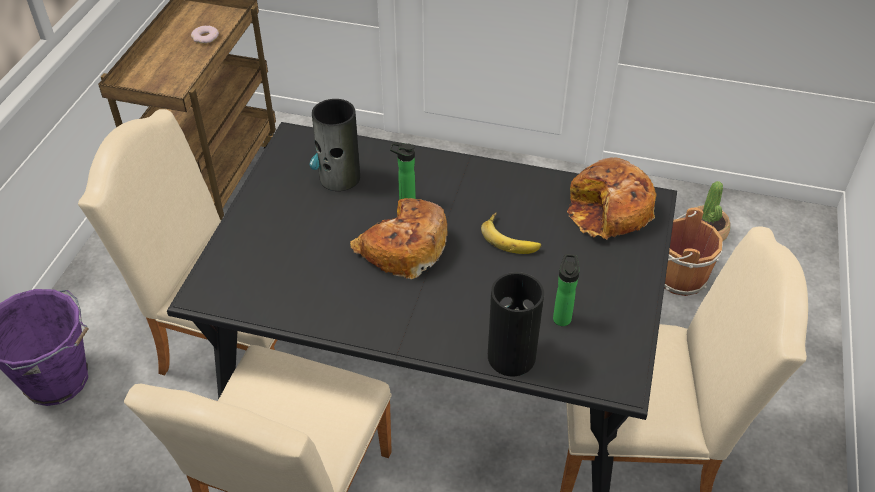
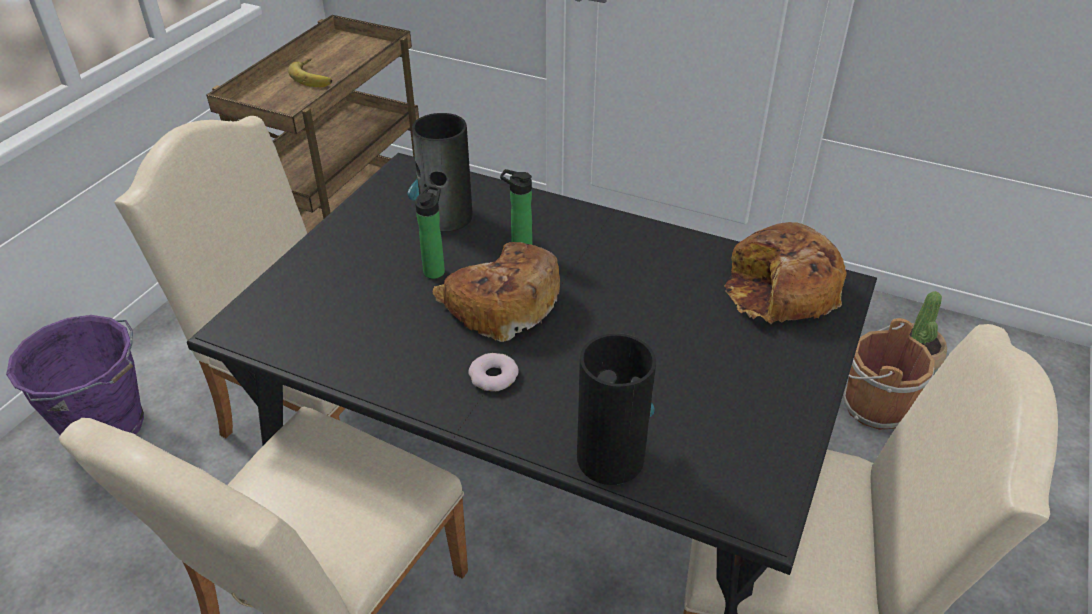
camera: 10 degrees right, 5 degrees down
donut [191,26,219,44] -> donut moved to [468,353,519,391]
banana [481,212,541,254] -> banana moved to [288,59,332,87]
bottle [553,254,580,326] -> bottle moved to [415,186,445,279]

